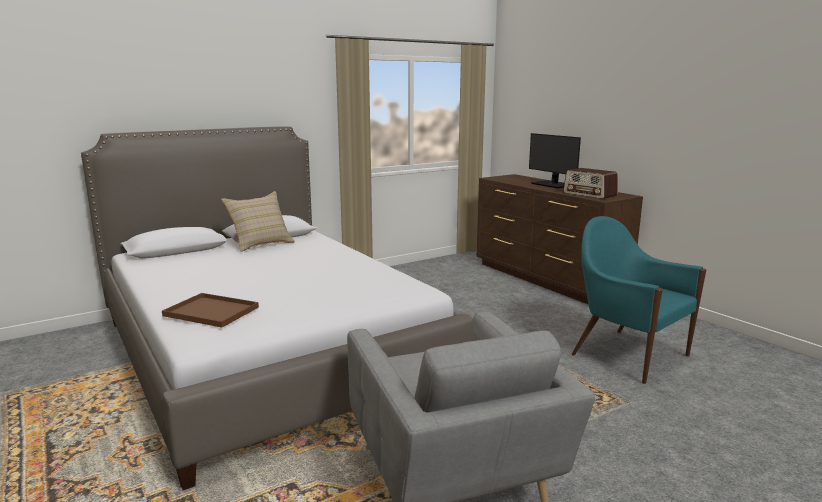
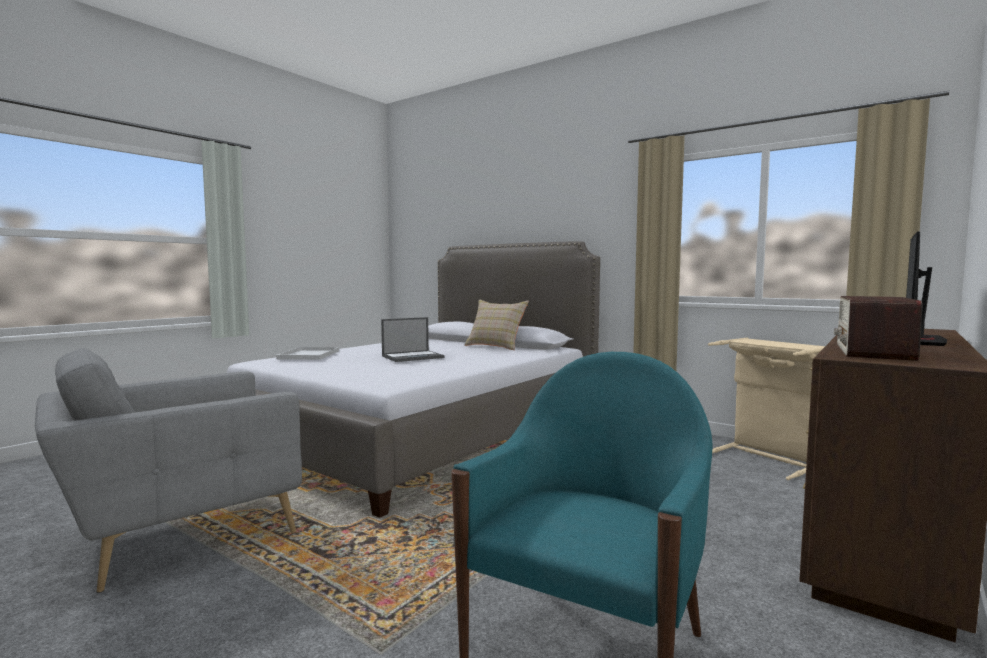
camera: 70 degrees right, 10 degrees down
brown tray [162,293,259,327] -> white tray [276,347,339,360]
none -> laptop [381,317,444,362]
none -> beige laundry basket [708,338,825,480]

